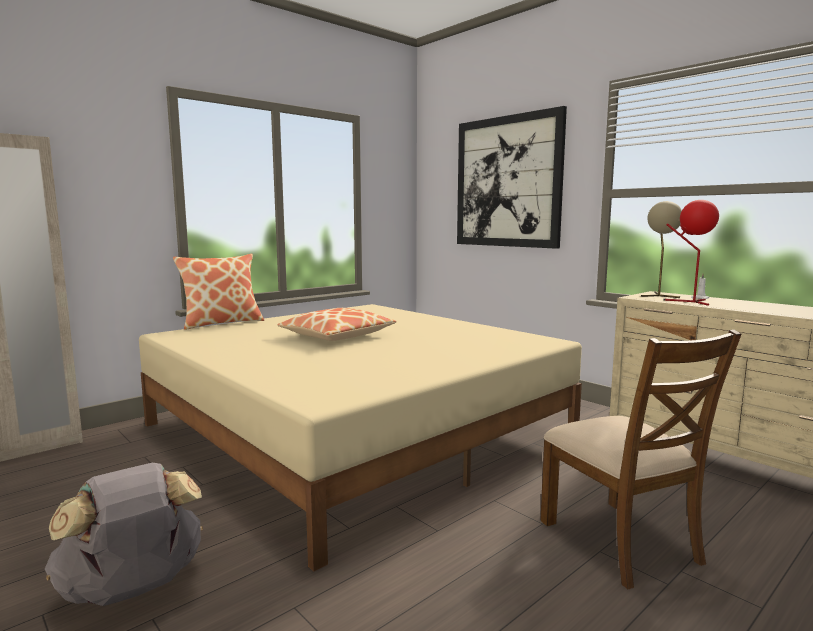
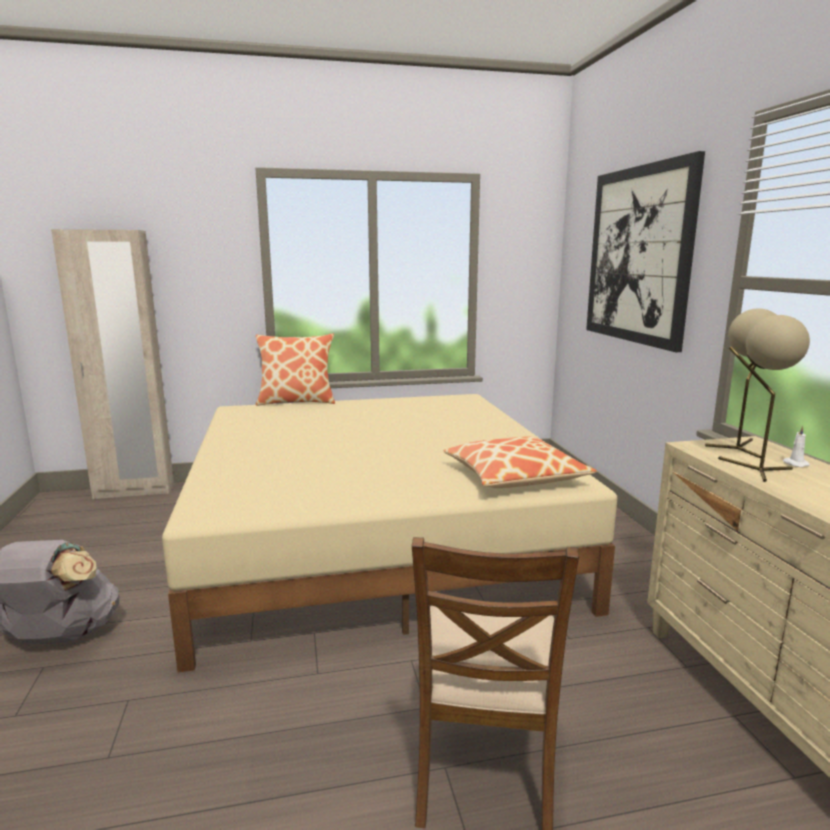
camera: 30 degrees right, 5 degrees up
pillow [277,308,397,341] -> pillow moved to [443,437,597,488]
red table lamp [664,200,719,306] -> beige table lamp [718,315,810,482]

